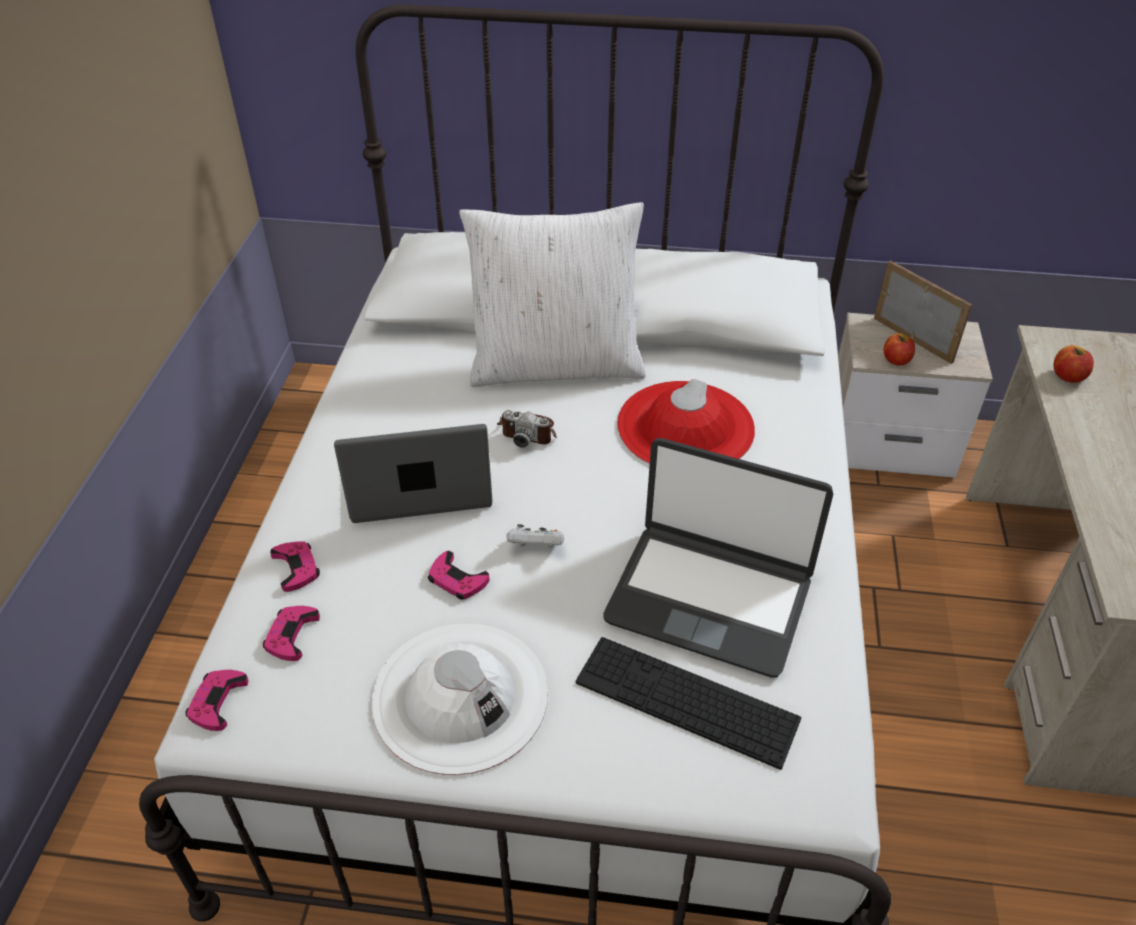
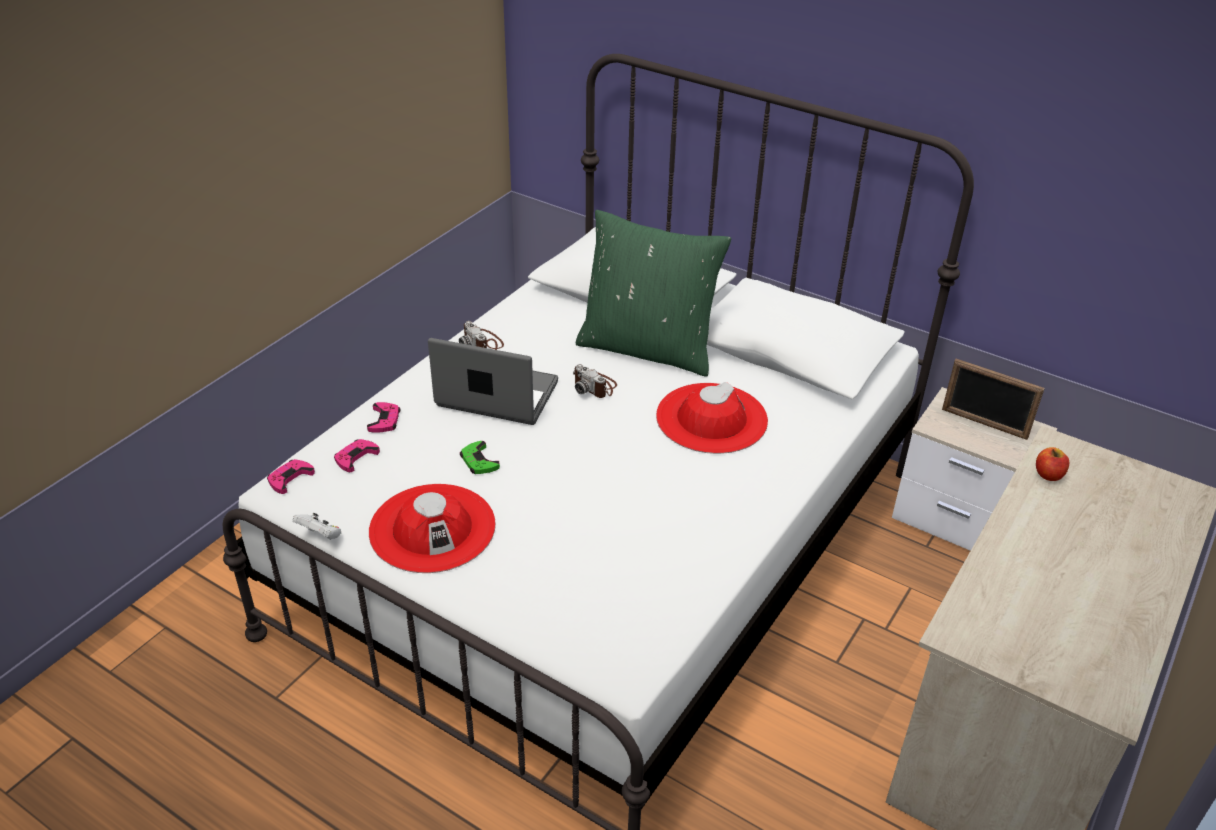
camera: 25 degrees right, 5 degrees down
white hat [372,624,548,775] -> red hat [369,484,496,573]
pink game controller [428,551,490,600] -> green game controller [460,441,500,474]
white pillow [459,202,646,387] -> green pillow [576,210,731,377]
white game controller [506,524,564,548] -> white game controller moved to [293,513,341,540]
keyboard [576,637,801,770] -> none
laptop [604,438,833,678] -> none
picture frame [874,260,972,364] -> picture frame turned 135 degrees clockwise [942,359,1045,440]
apple [884,333,915,365] -> none
none -> camera [459,321,504,350]

